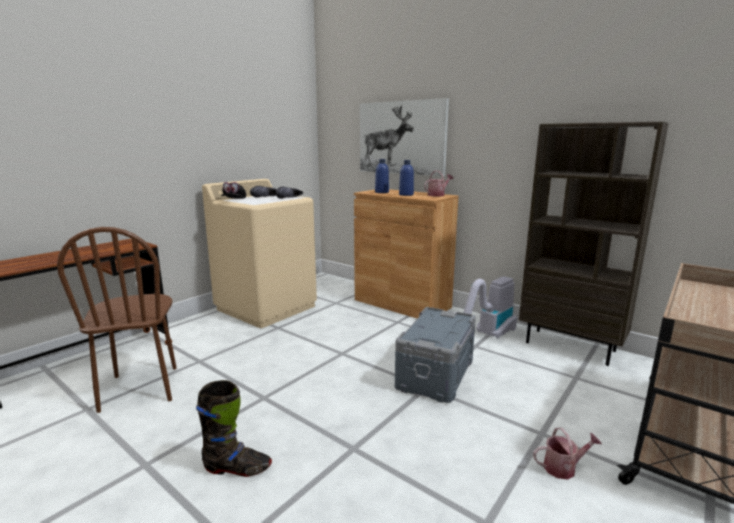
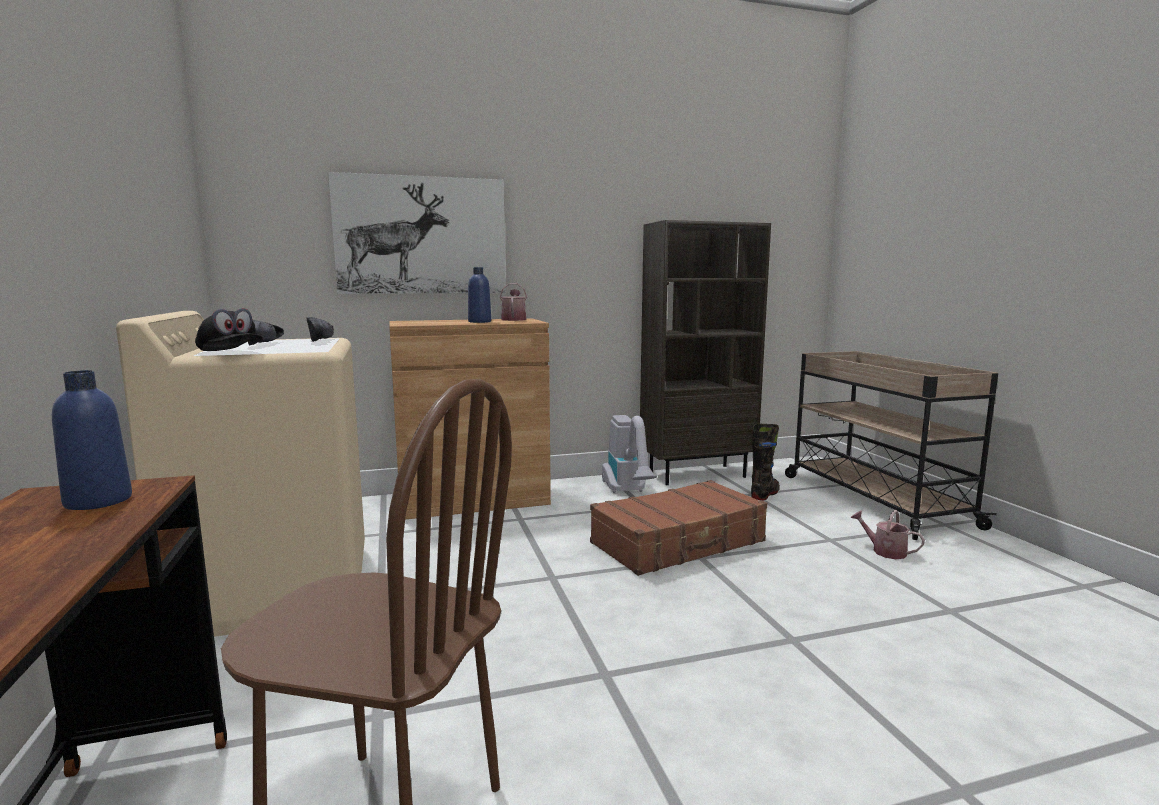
camera: 55 degrees left, 5 degrees down
black boot [196,380,272,477] -> black boot moved to [751,423,780,501]
blue bottle [375,159,389,193] -> blue bottle moved to [52,370,132,510]
grey storage box [395,307,476,403] -> brown suitcase [590,480,768,576]
watering can [533,428,602,480] -> watering can turned 75 degrees counterclockwise [851,510,925,559]

